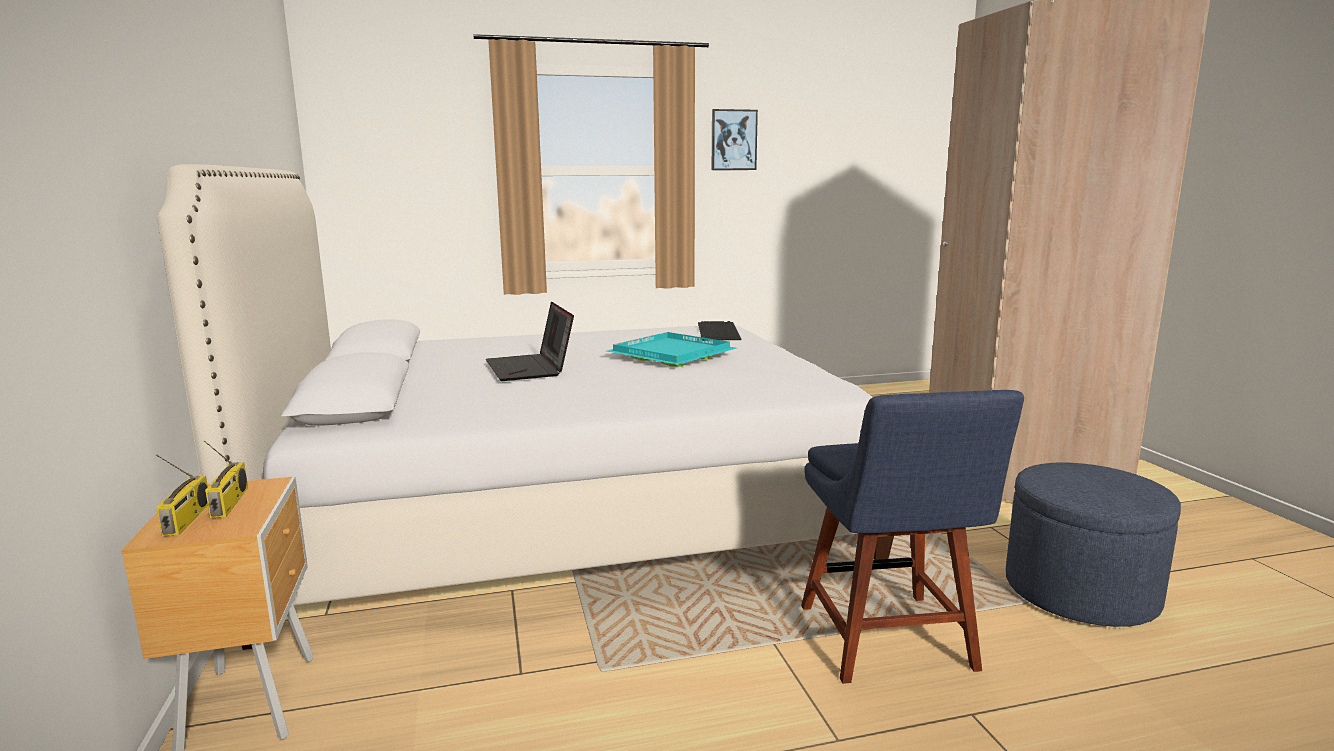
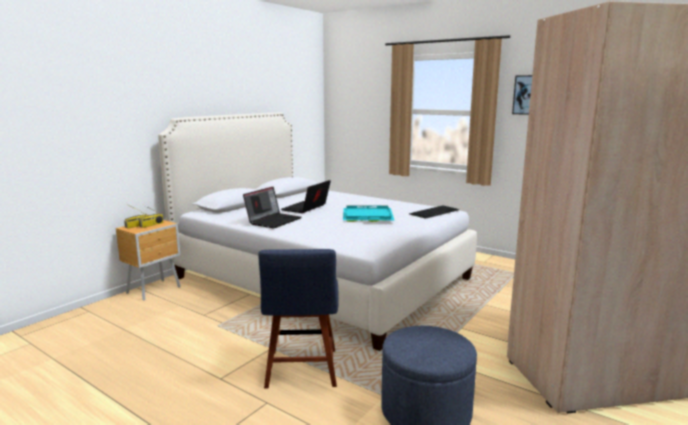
camera: 50 degrees right, 0 degrees up
blue chair [801,390,1024,684] -> blue chair turned 45 degrees counterclockwise [258,249,339,389]
none -> laptop [243,187,301,229]

